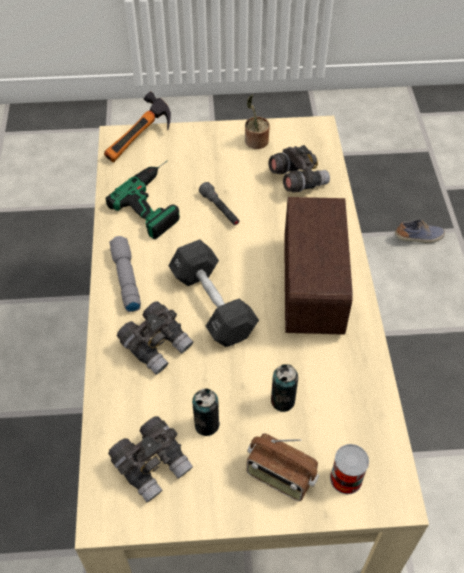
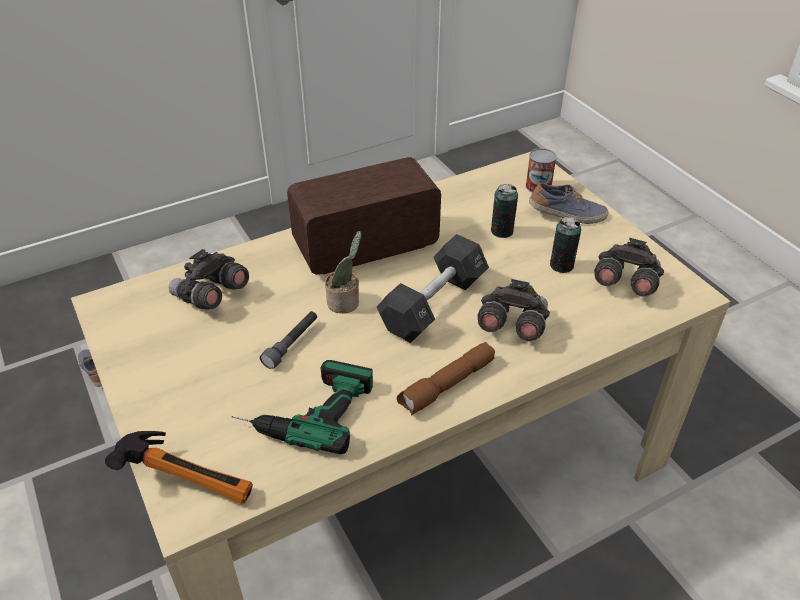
camera: 115 degrees left, 10 degrees down
grey flashlight [109,236,141,312] -> brown flashlight [397,342,495,416]
potted plant [245,95,270,149] -> potted plant moved to [325,231,361,313]
radio [246,433,319,501] -> shoe [529,183,609,224]

